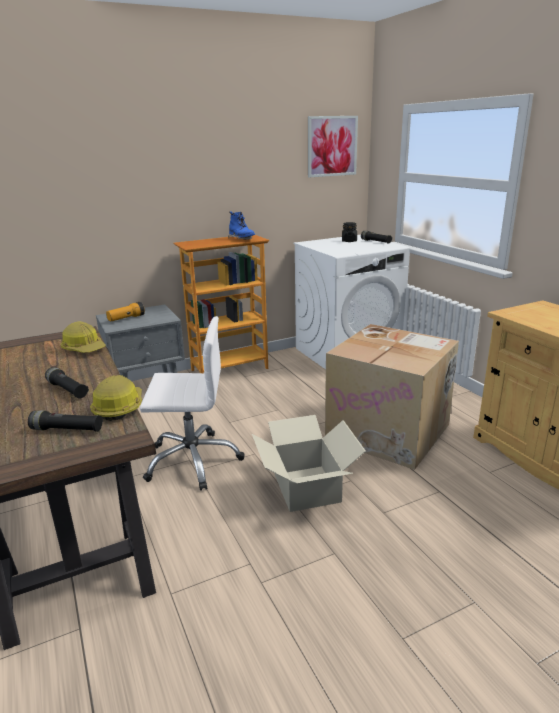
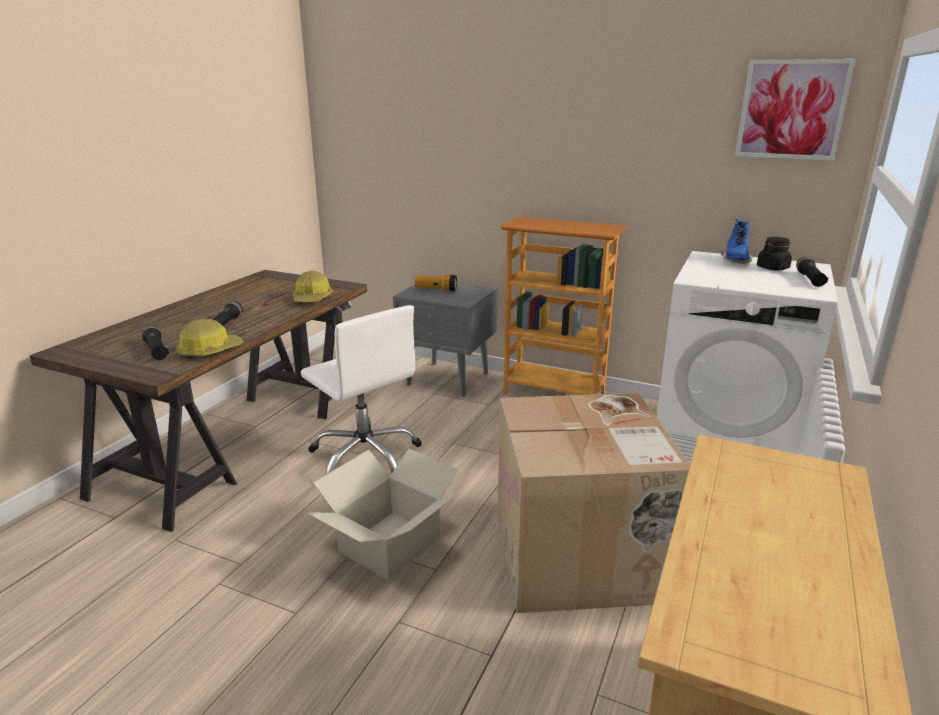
camera: 50 degrees right, 0 degrees up
blue boot [228,211,255,240] -> blue boot moved to [721,219,753,264]

